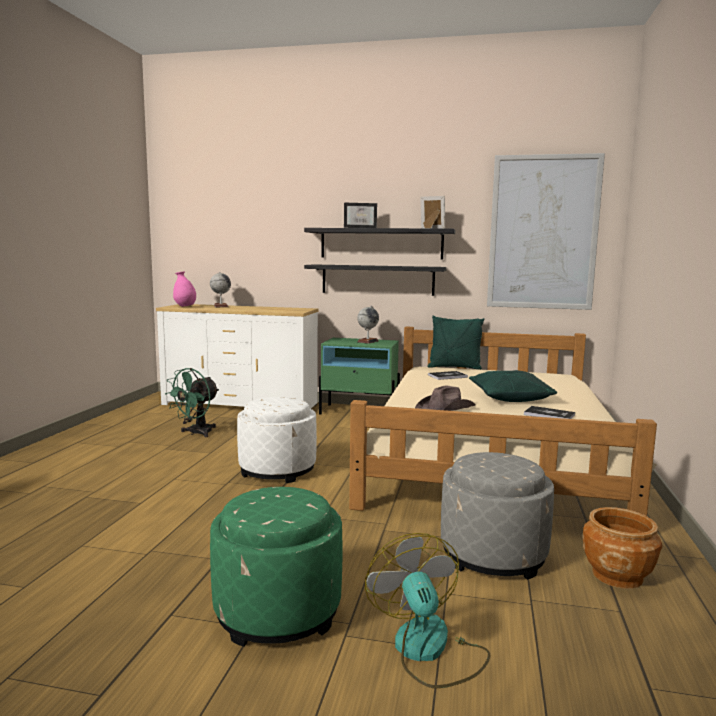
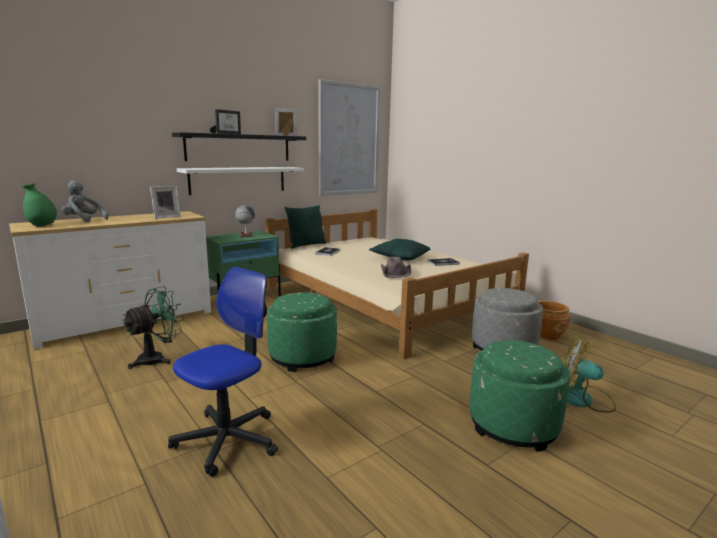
camera: 50 degrees left, 5 degrees up
green fan [165,368,219,437] -> green fan turned 120 degrees counterclockwise [123,286,184,369]
pink vase [173,272,196,307] -> green vase [22,183,57,227]
globe [210,272,231,307] -> grey plush toy [61,181,108,222]
white ottoman [237,397,317,483] -> green ottoman [267,292,337,372]
black shelf [304,264,446,296] -> white shelf [177,167,304,195]
none -> picture frame [150,186,181,219]
none -> office chair [168,267,278,477]

